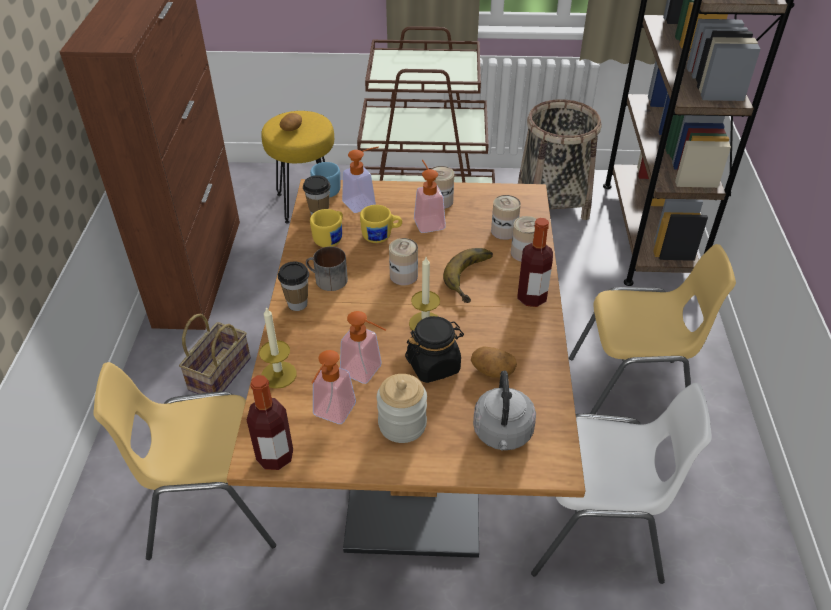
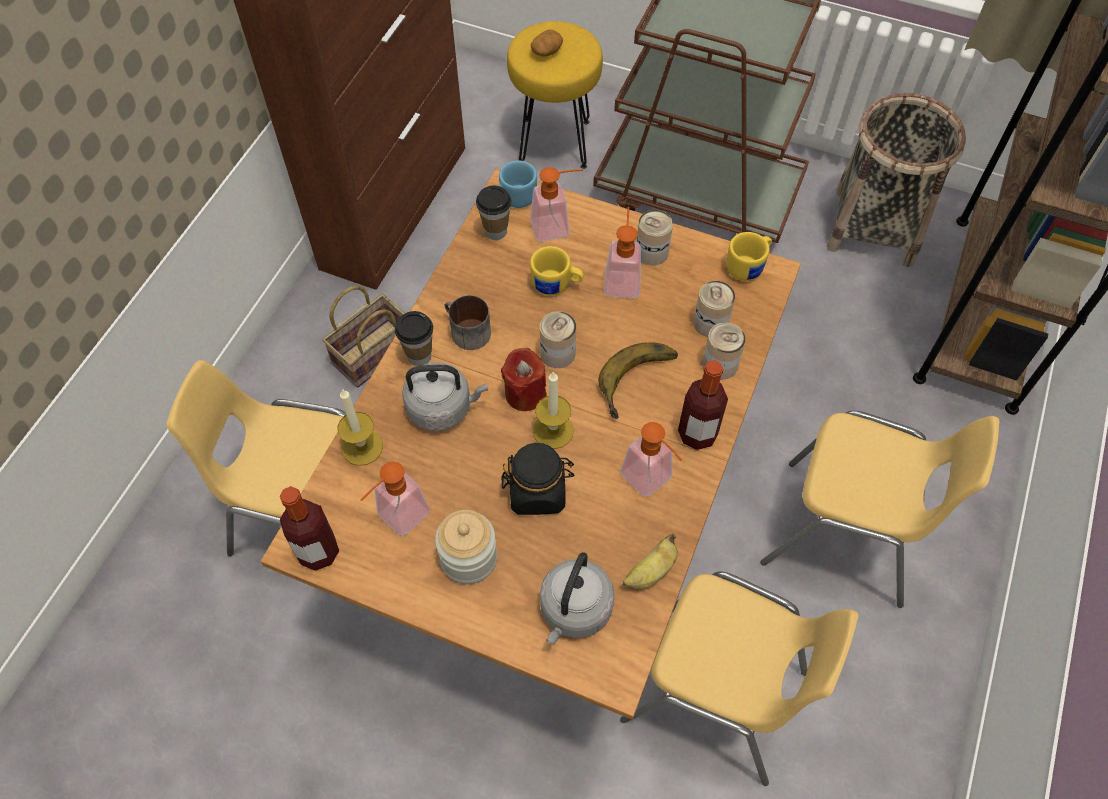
camera: 20 degrees right, 15 degrees up
yellow mug [310,209,343,247] -> yellow mug moved to [727,232,772,281]
soap dispenser [340,311,386,384] -> soap dispenser moved to [620,422,682,497]
potato [471,346,517,378] -> none
white chair [531,383,712,584] -> yellow chair [620,571,859,786]
none -> grey kettle [402,362,488,431]
none -> red candle [501,348,547,411]
none -> banana [623,534,678,590]

